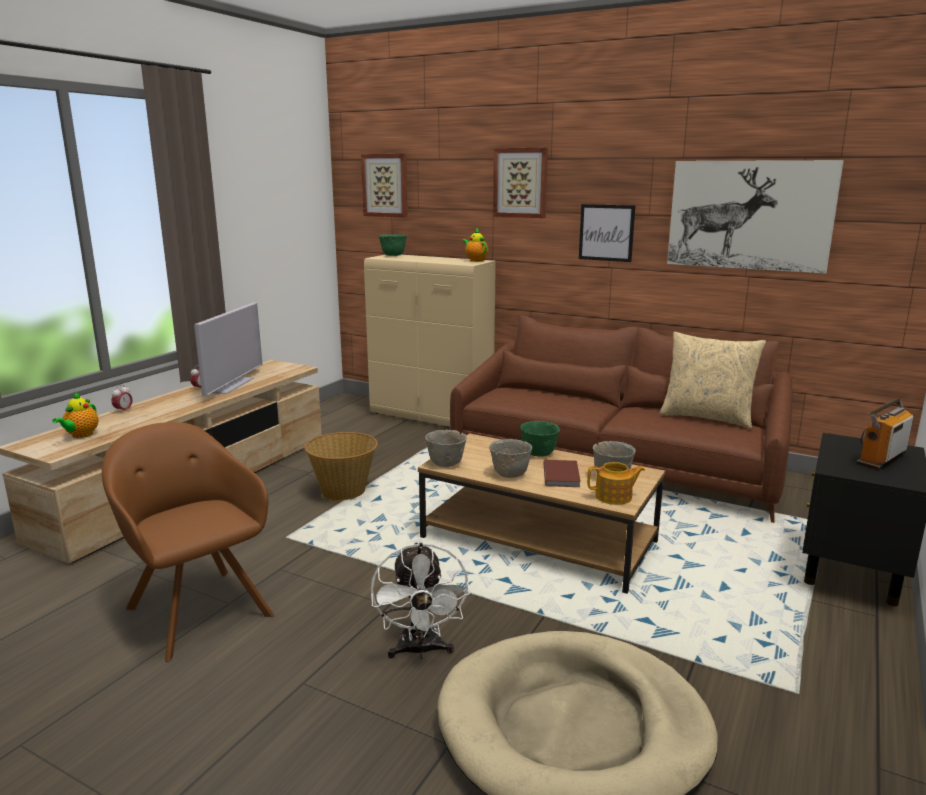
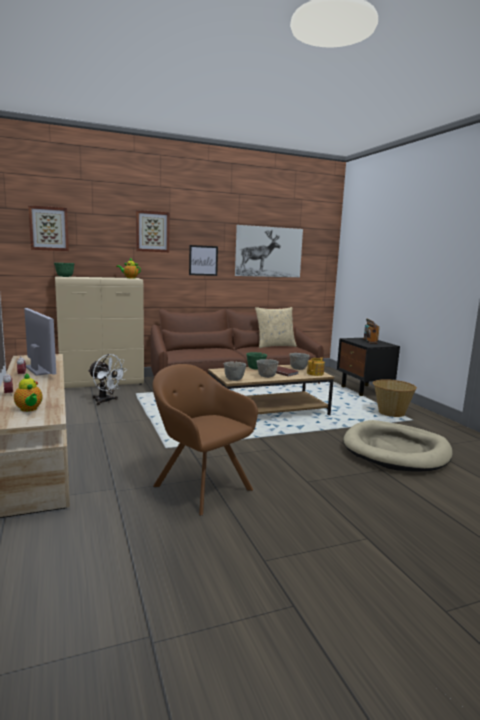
camera: 50 degrees left, 5 degrees down
brown armchair [102,422,274,662] -> brown armchair turned 45 degrees clockwise [153,364,258,516]
basket [304,432,378,501] -> basket moved to [373,379,417,417]
white fan [371,542,471,659] -> white fan moved to [88,354,125,405]

